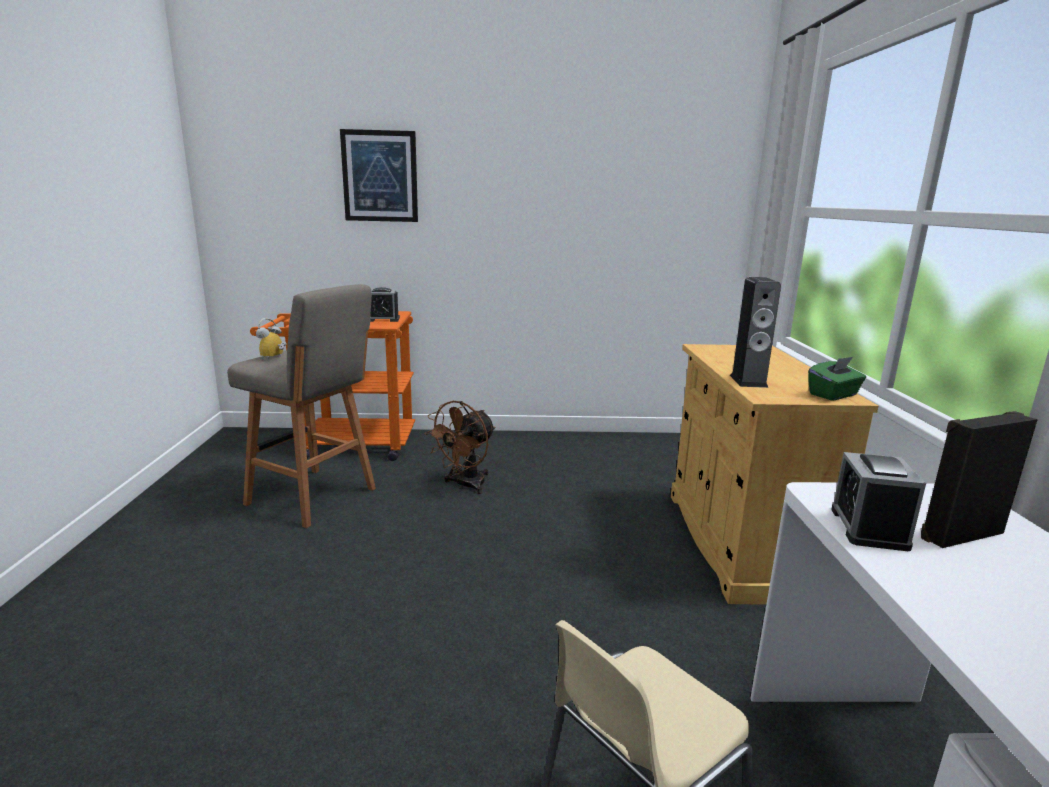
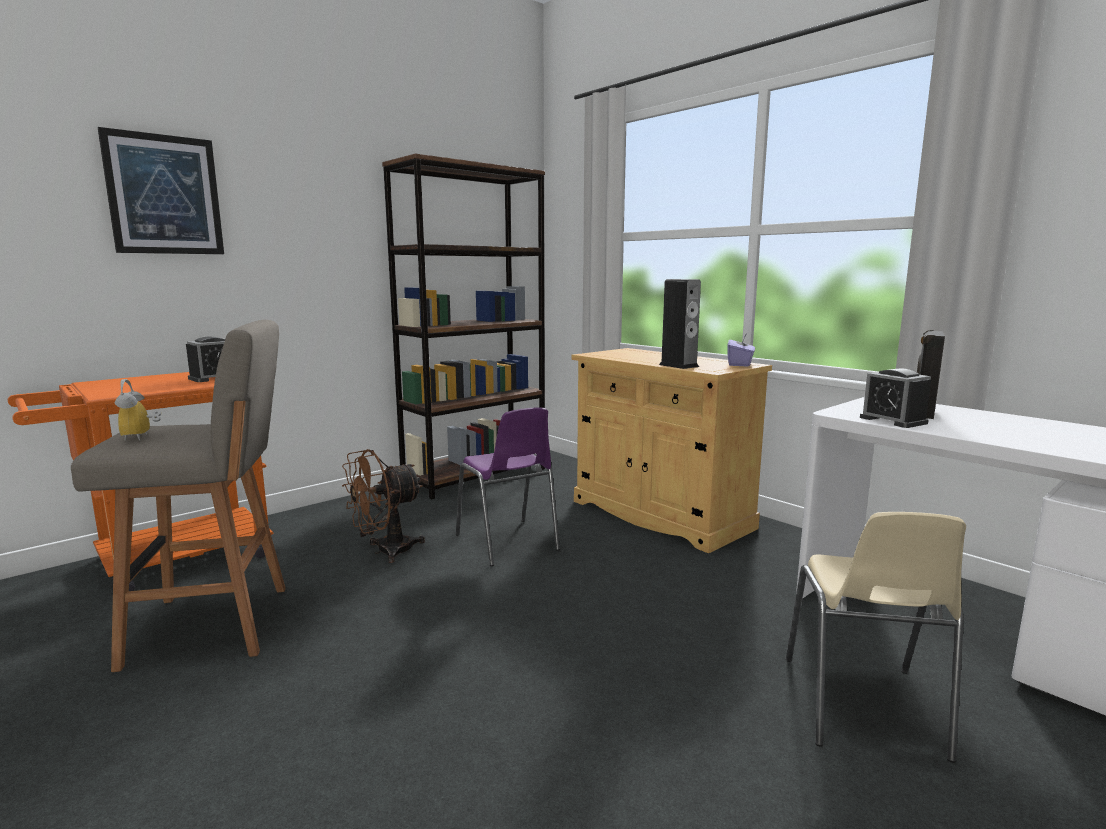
camera: 40 degrees left, 5 degrees down
brown fan [425,401,496,494] -> brown fan turned 60 degrees clockwise [342,449,425,563]
green tissue box [808,357,866,401] -> purple tissue box [727,334,755,366]
none -> brown bookcase [382,153,545,500]
none -> purple chair [456,408,560,566]

